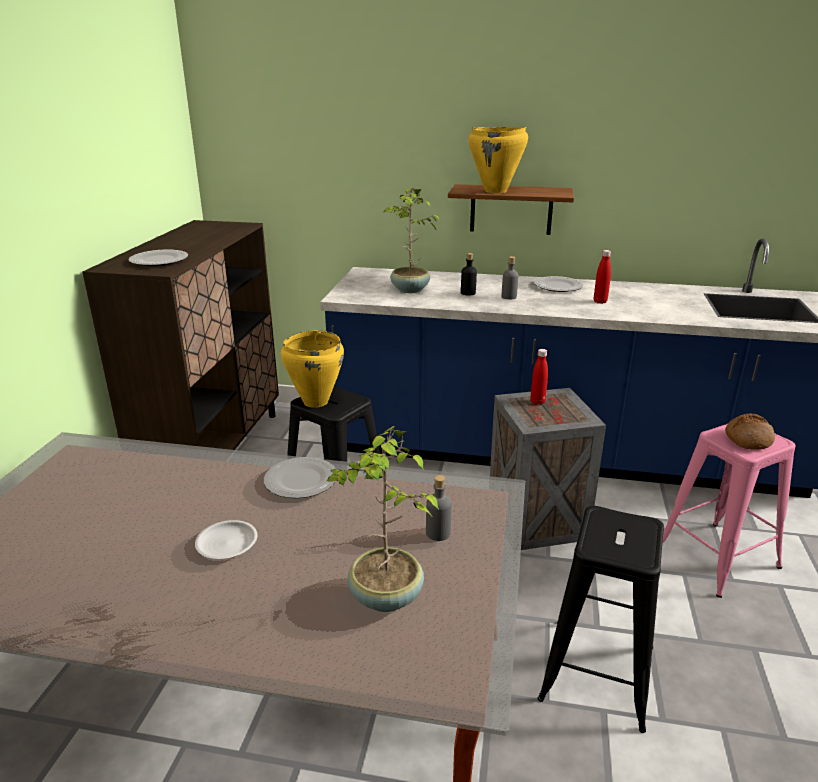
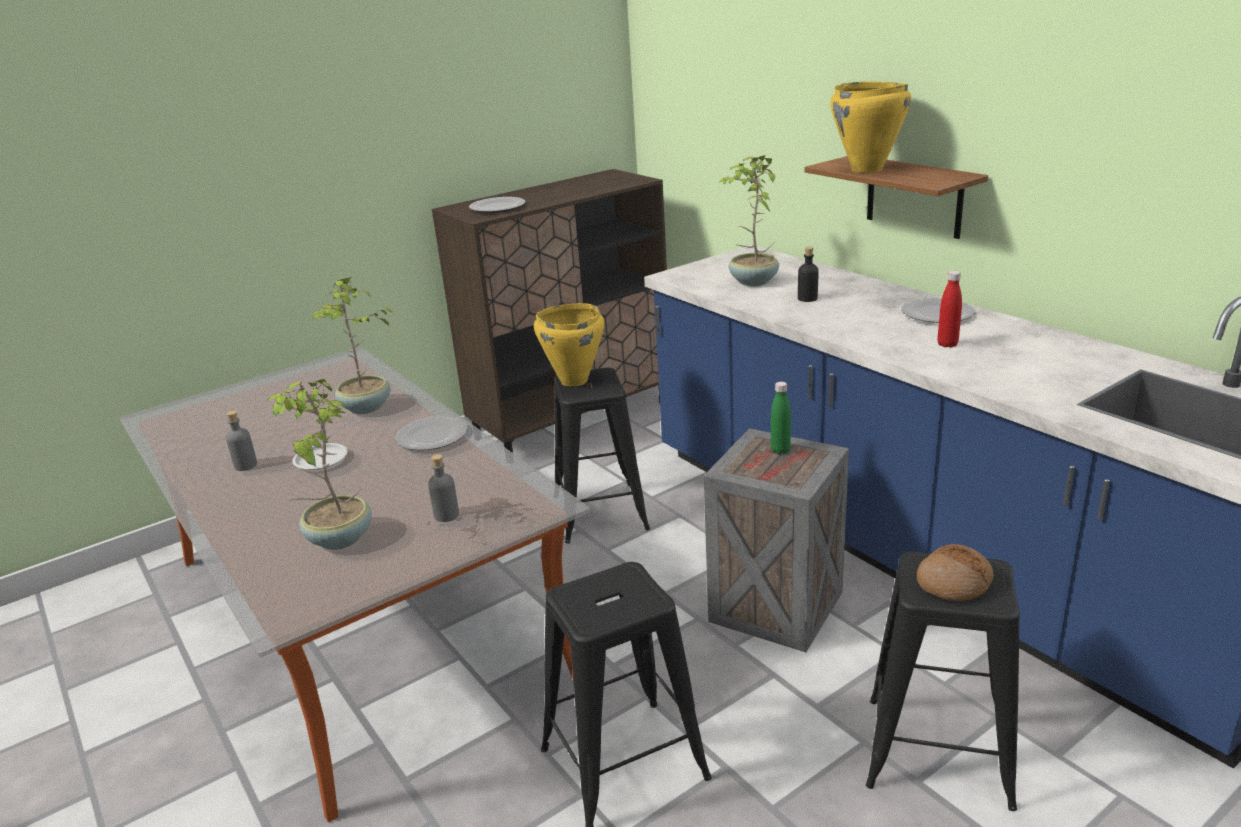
camera: 45 degrees right, 0 degrees up
grey bottle [502,256,518,299] -> grey bottle moved to [226,411,257,471]
red bottle [531,349,548,405] -> green bottle [771,382,791,454]
pink stool [662,424,795,598] -> black stool [866,552,1020,811]
none -> potted plant [312,276,393,414]

